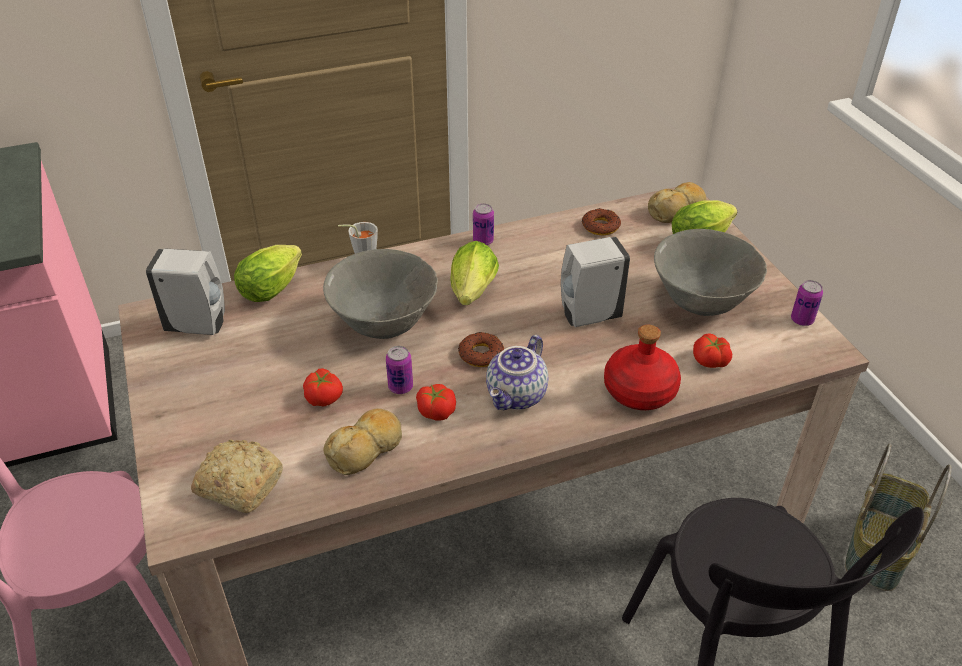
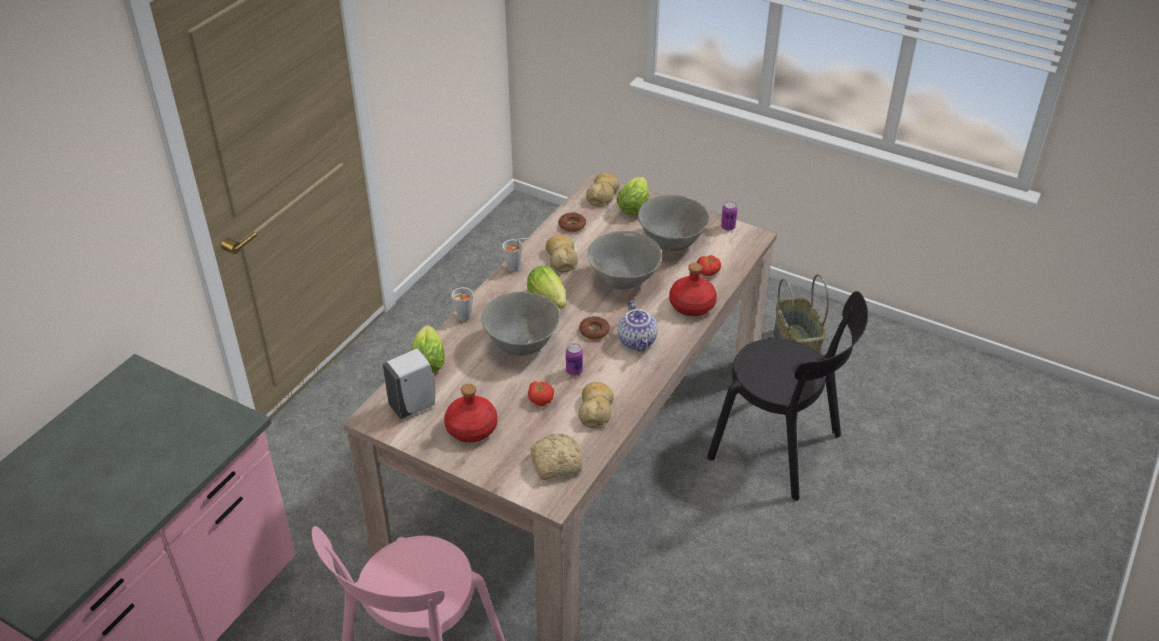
camera: 40 degrees left, 0 degrees up
tomato [416,384,456,421] -> none
can [473,204,494,245] -> grey cup [502,238,530,272]
white soap dispenser [561,237,630,327] -> grey bowl [588,231,662,290]
none -> red bottle [444,384,497,443]
none -> bread [546,235,578,272]

